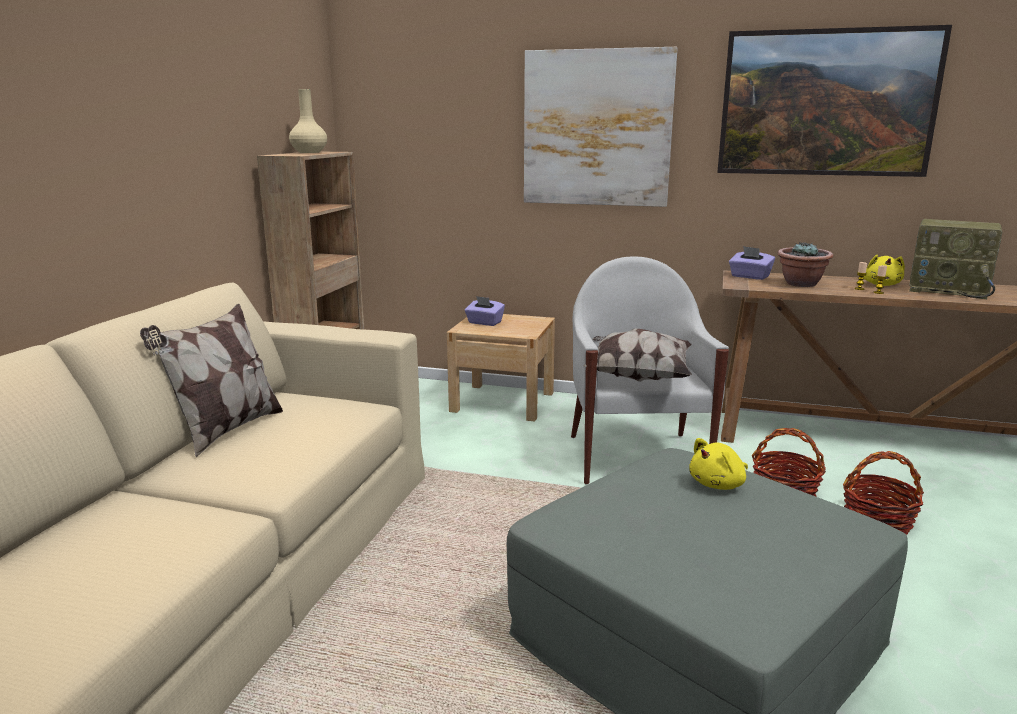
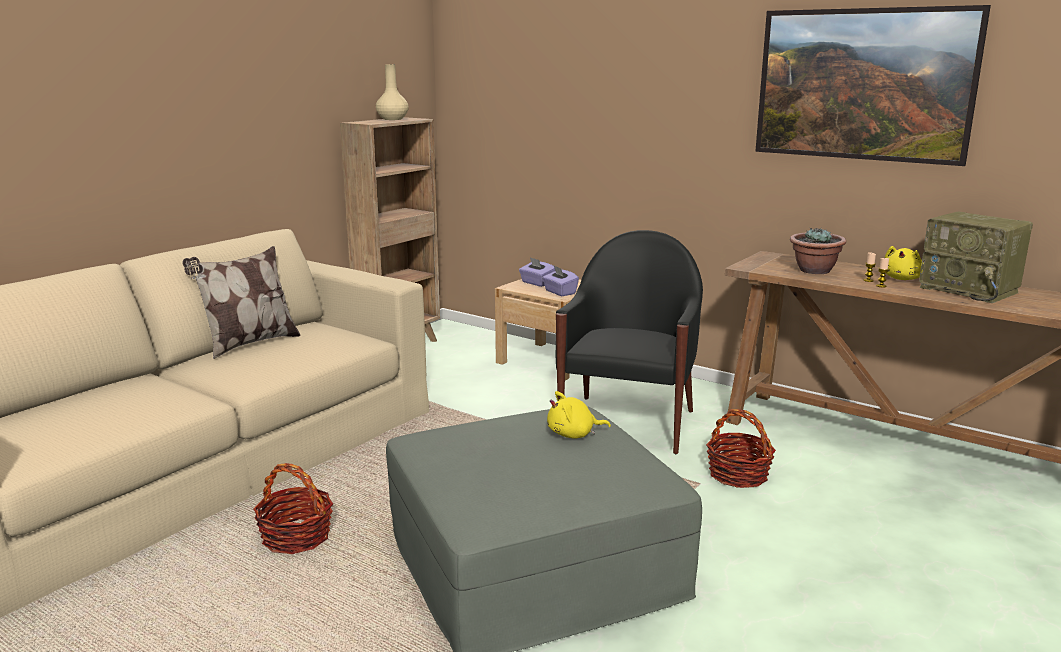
camera: 20 degrees right, 0 degrees up
picture [524,47,678,207] -> none
white armchair [571,256,729,485] -> black armchair [556,230,703,454]
pillow [583,328,692,382] -> none
purple tissue box [729,246,775,280] -> purple tissue box moved to [542,266,579,296]
basket [843,451,924,535] -> basket moved to [253,463,333,554]

